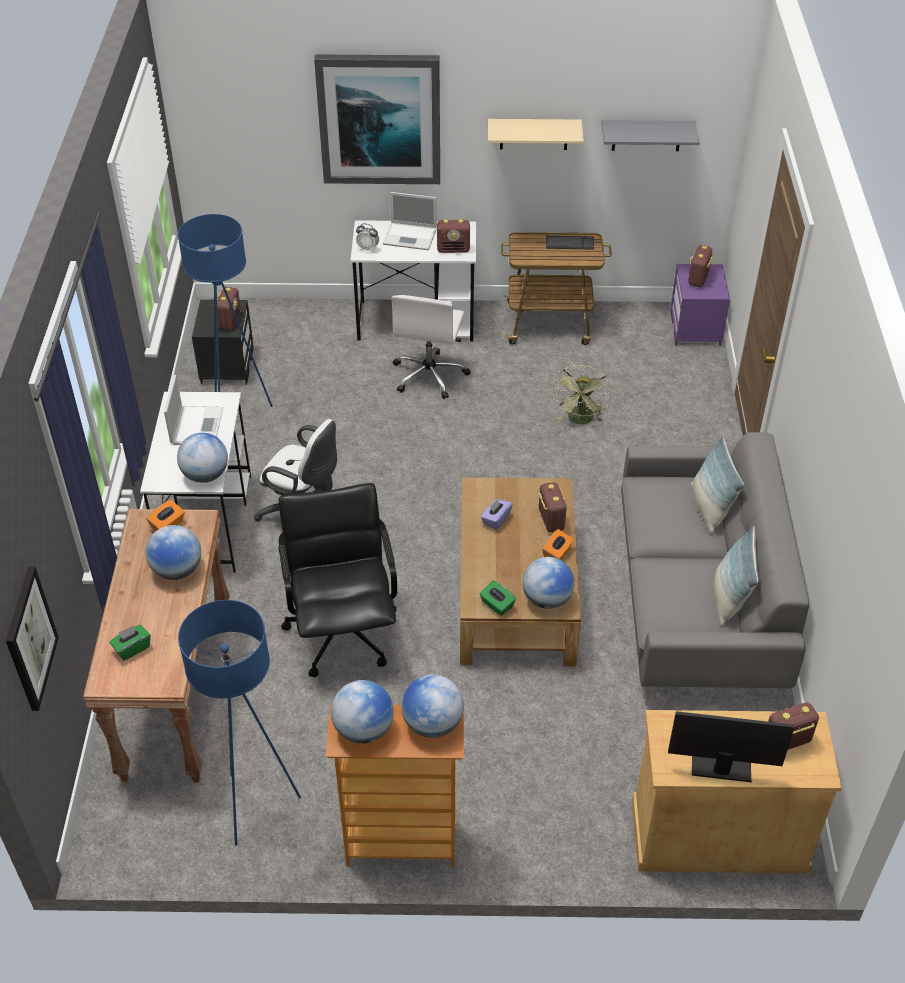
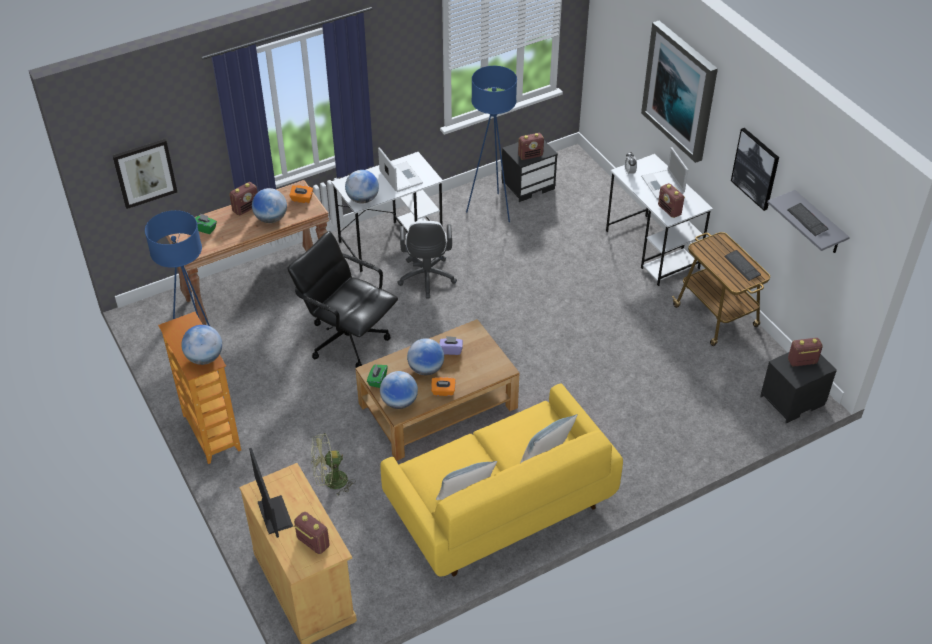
camera: 60 degrees right, 0 degrees up
laptop [164,375,223,445] -> laptop turned 90 degrees counterclockwise [378,147,423,192]
black office chair [278,483,397,677] -> black office chair turned 105 degrees counterclockwise [288,231,398,368]
globe [331,680,394,744] -> globe moved to [407,338,444,375]
white office chair [391,295,470,399] -> none
beige shelf [488,119,584,150] -> picture [731,128,779,211]
radio [537,482,566,533] -> radio moved to [229,182,258,216]
green fan [552,365,612,424] -> green fan moved to [311,433,356,496]
grey sofa [621,432,809,688] -> yellow sofa [380,383,623,577]
purple nightstand [670,264,730,346] -> black nightstand [760,352,837,423]
none -> keyboard [787,203,828,236]

